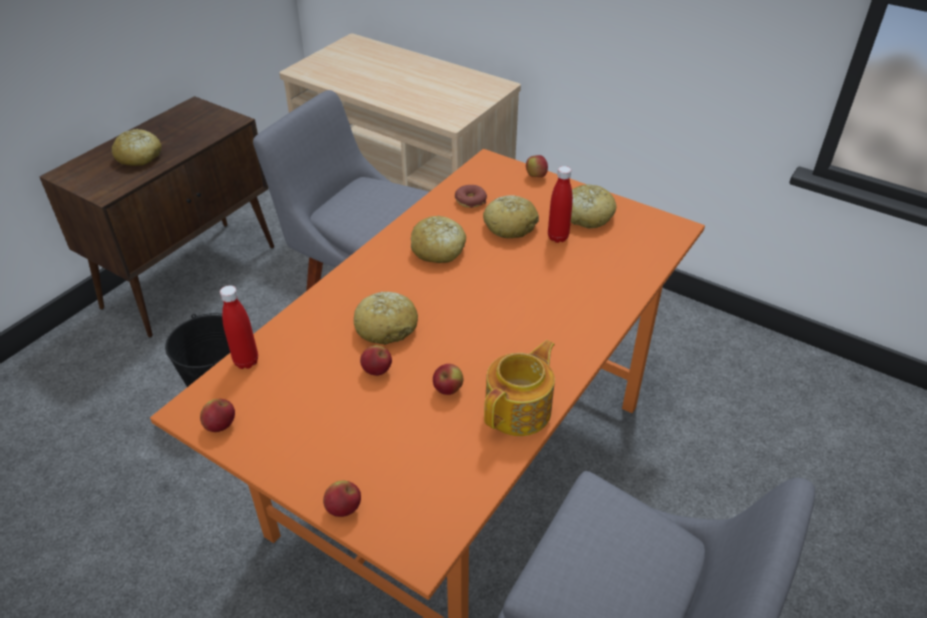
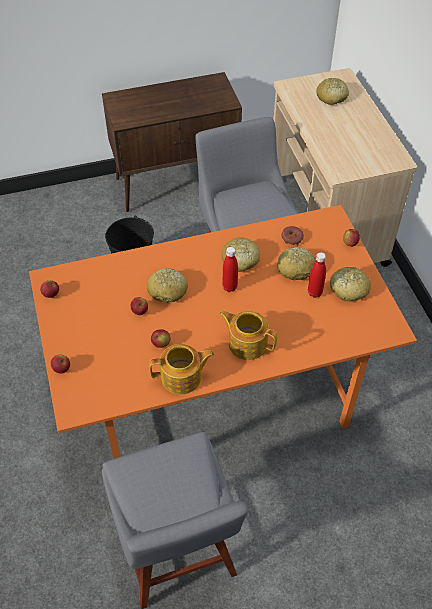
camera: 40 degrees right, 10 degrees up
bread [112,129,162,166] -> bread moved to [316,78,349,105]
red bottle [220,285,258,369] -> red bottle moved to [222,247,238,292]
none -> teapot [219,310,277,360]

